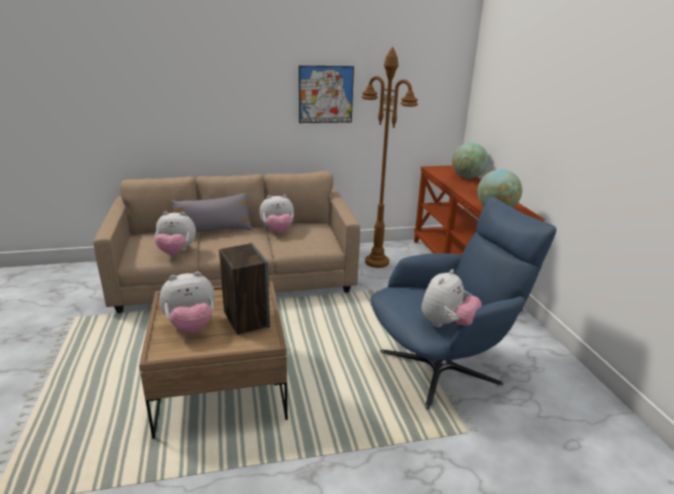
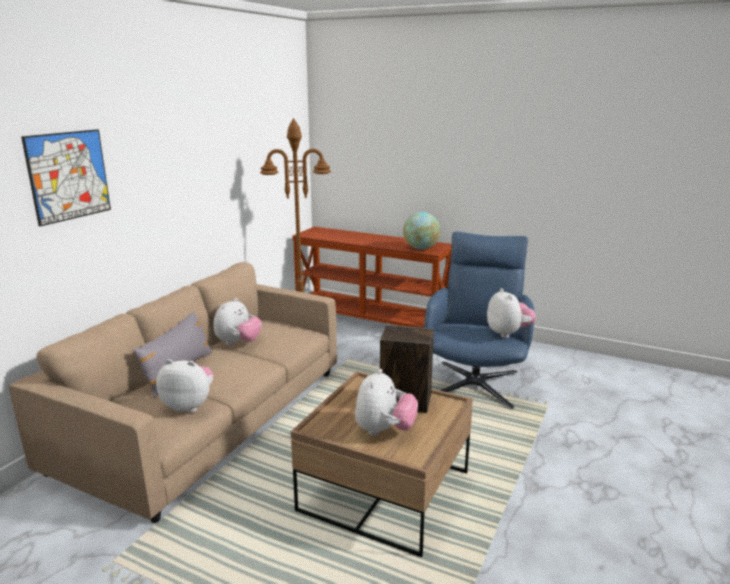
camera: 50 degrees left, 5 degrees down
plush toy [155,212,196,255] -> plush toy turned 120 degrees counterclockwise [156,359,213,413]
picture [299,66,354,123] -> picture moved to [21,129,111,226]
globe [452,143,489,179] -> none

